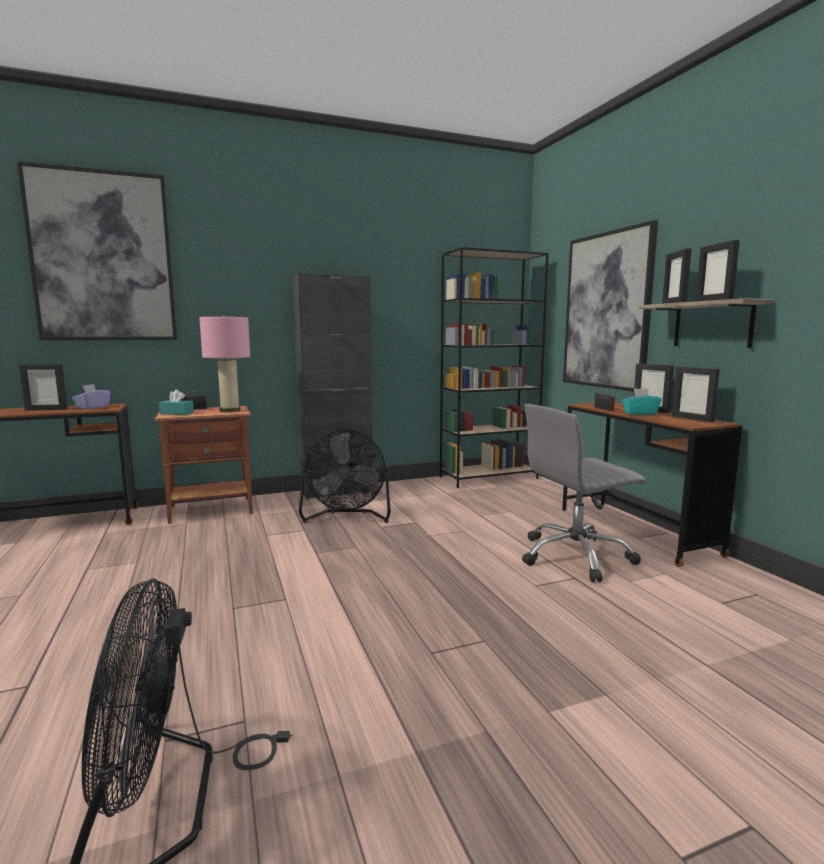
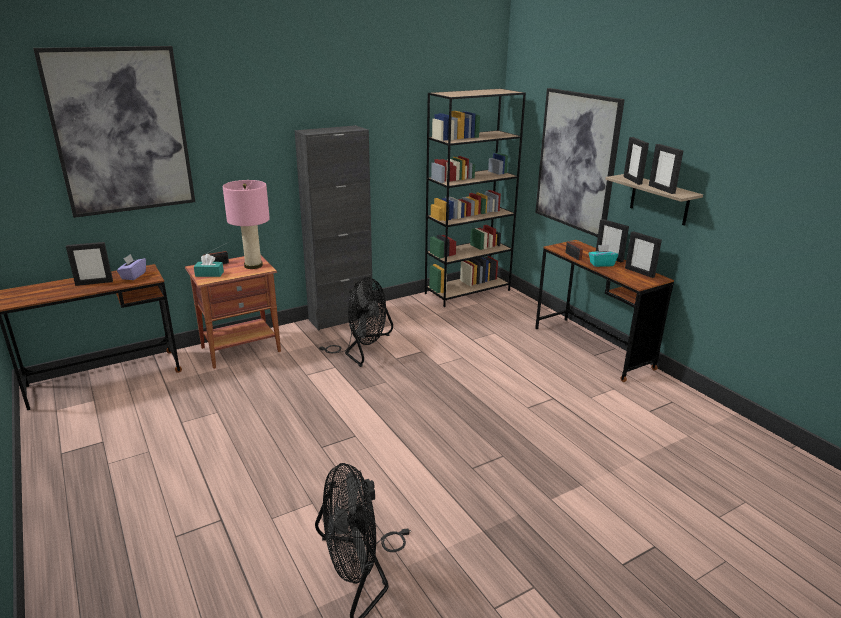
camera: 10 degrees left, 15 degrees up
black fan [299,429,391,523] -> black fan turned 60 degrees counterclockwise [319,277,393,367]
grey office chair [522,404,646,582] -> none

